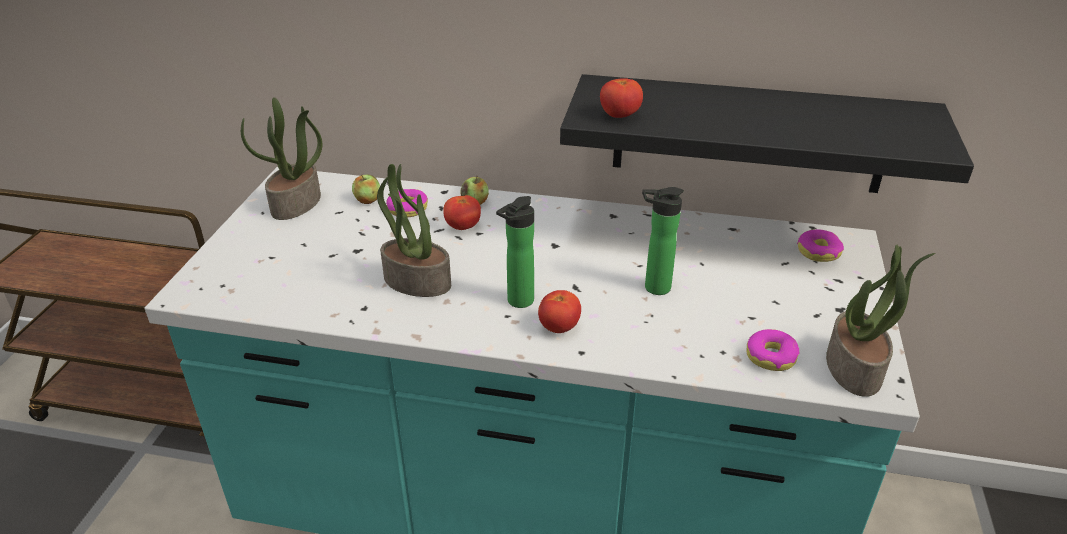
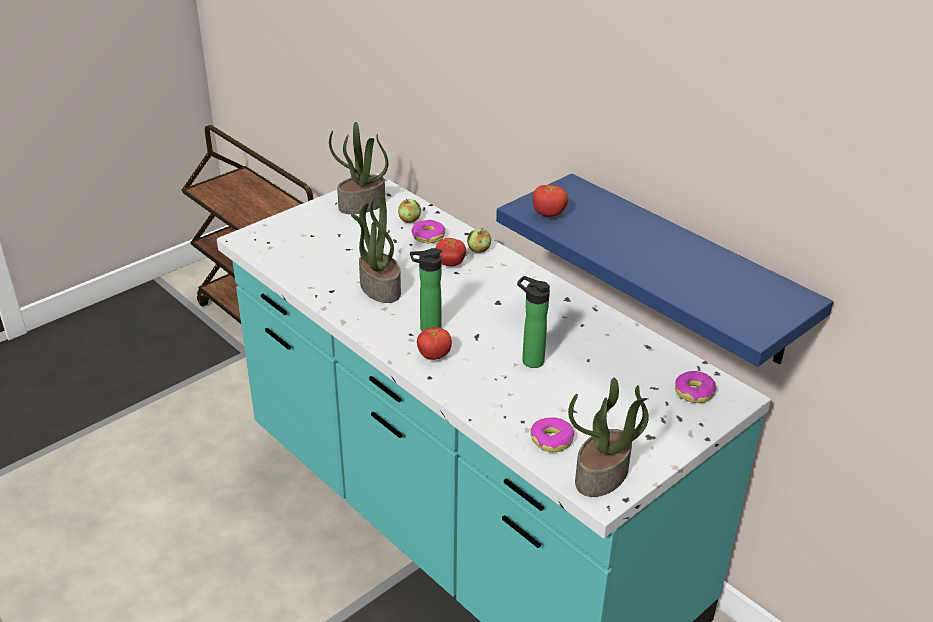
camera: 35 degrees right, 0 degrees up
black shelf [560,74,974,193] -> blue shelf [496,174,833,367]

